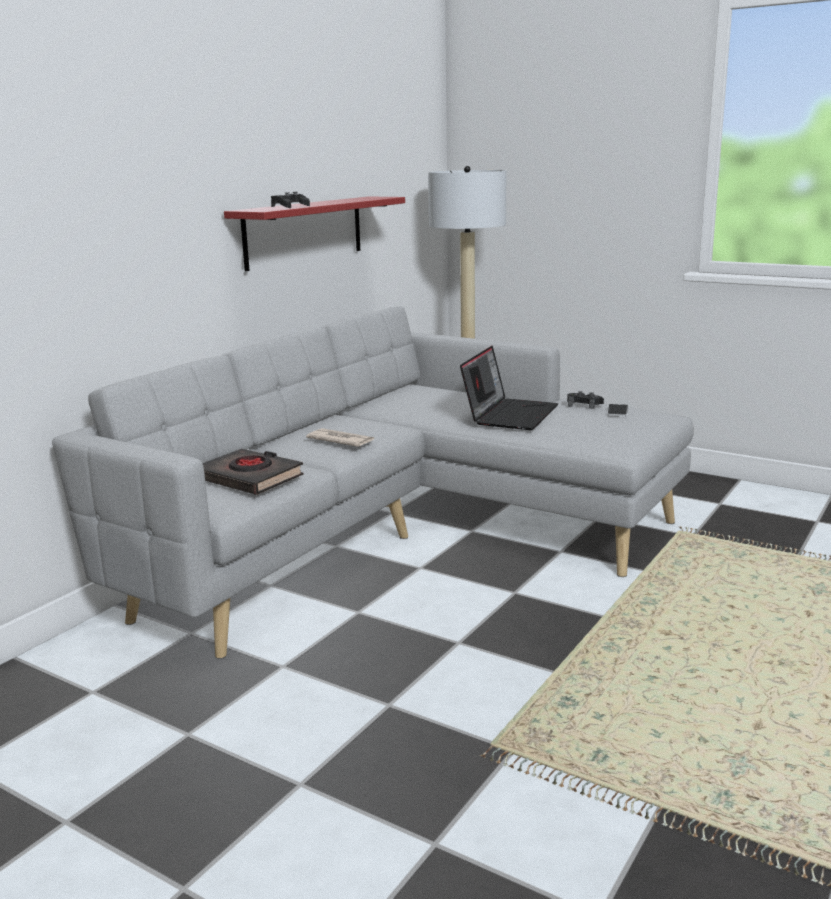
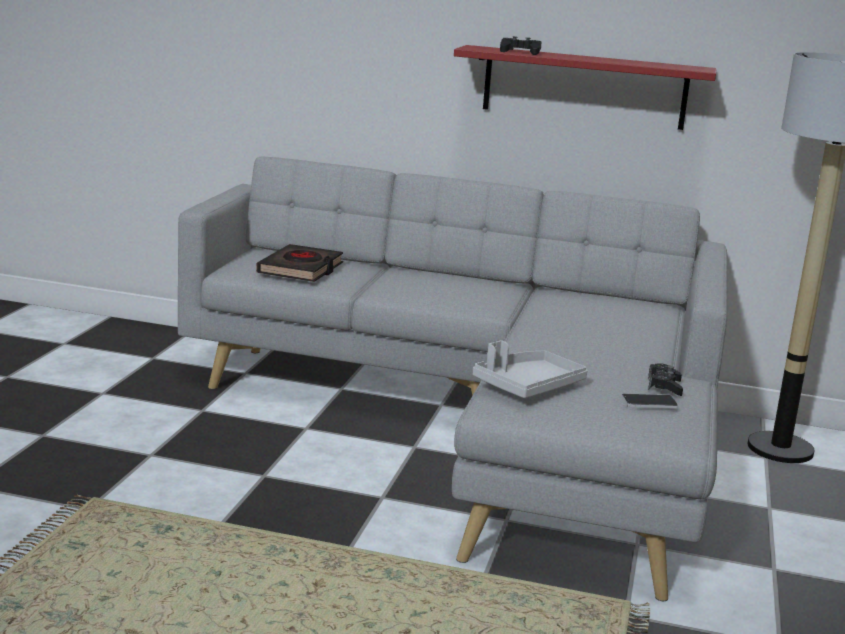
camera: 70 degrees right, 0 degrees up
newspaper [306,428,375,447] -> none
laptop [460,346,558,430] -> none
none -> grey tray [473,340,587,398]

